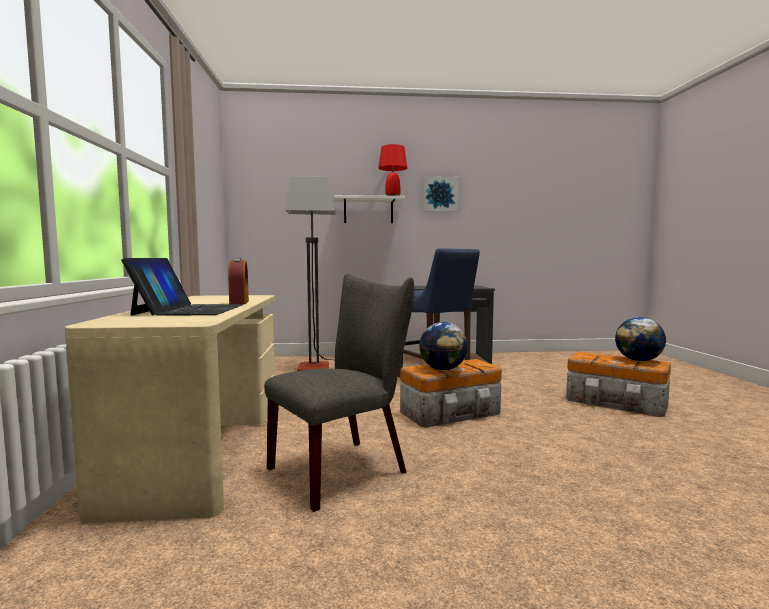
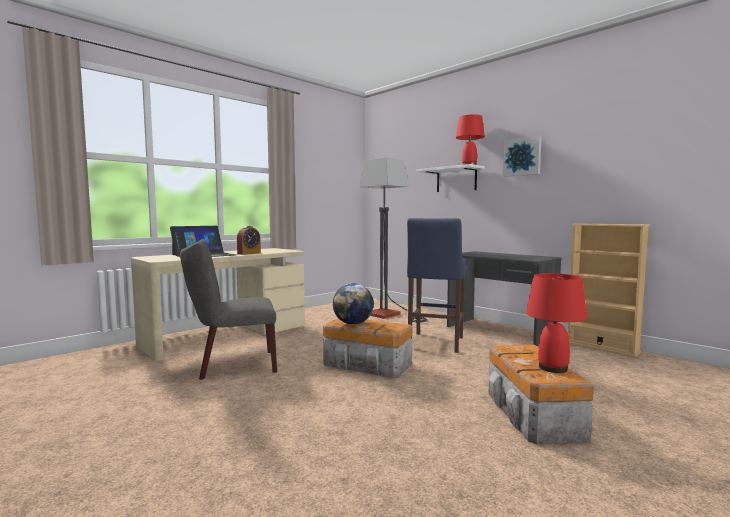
camera: 50 degrees right, 0 degrees up
grey chair [264,274,414,512] -> grey chair turned 150 degrees clockwise [180,239,277,380]
globe [615,317,666,361] -> red table lamp [526,273,587,373]
none -> beige bookcase [568,224,650,358]

